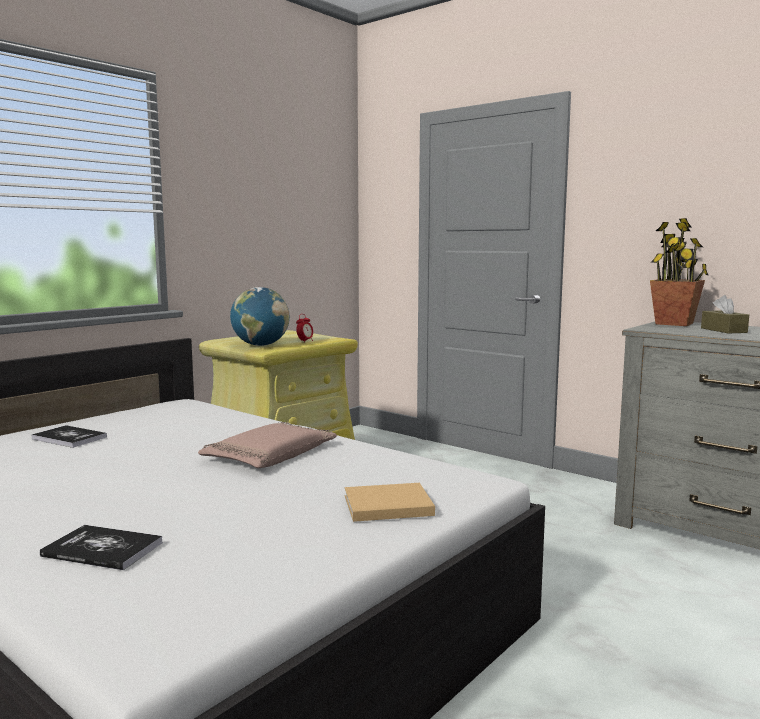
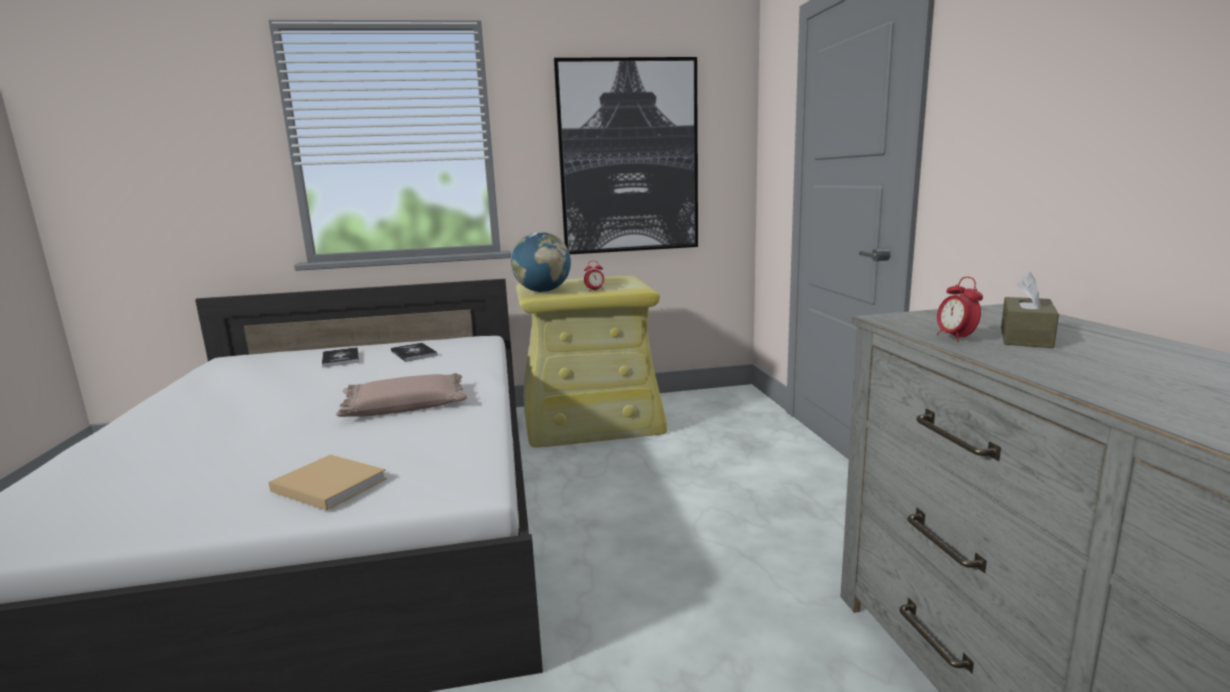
camera: 40 degrees right, 5 degrees up
book [40,525,163,570] -> book moved to [391,343,438,362]
potted plant [650,218,708,326] -> none
none -> picture [554,57,698,254]
none -> alarm clock [937,277,983,342]

